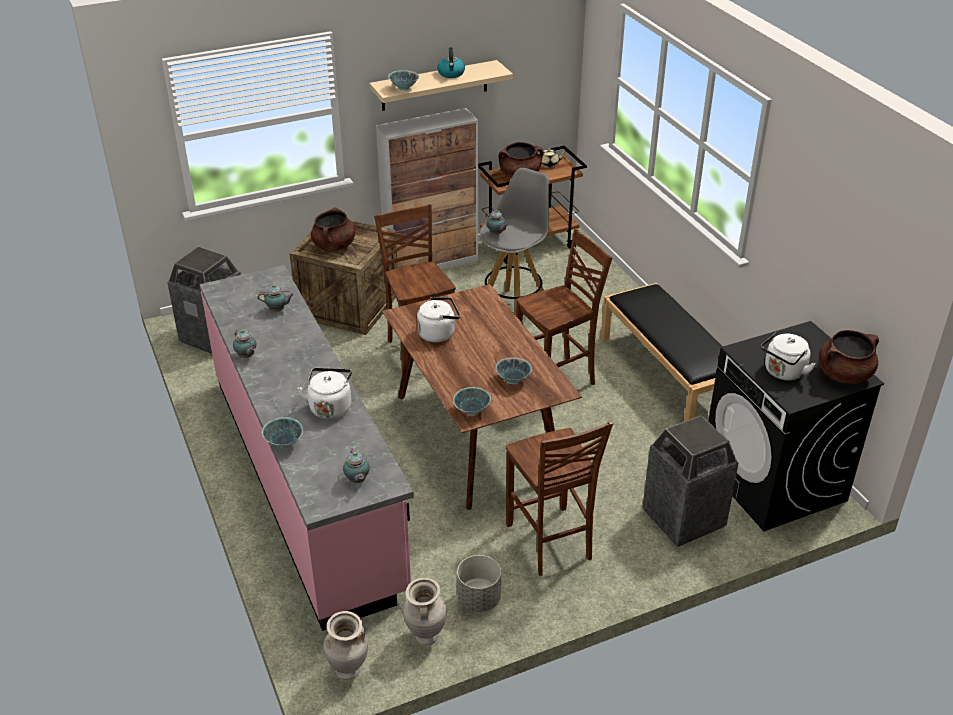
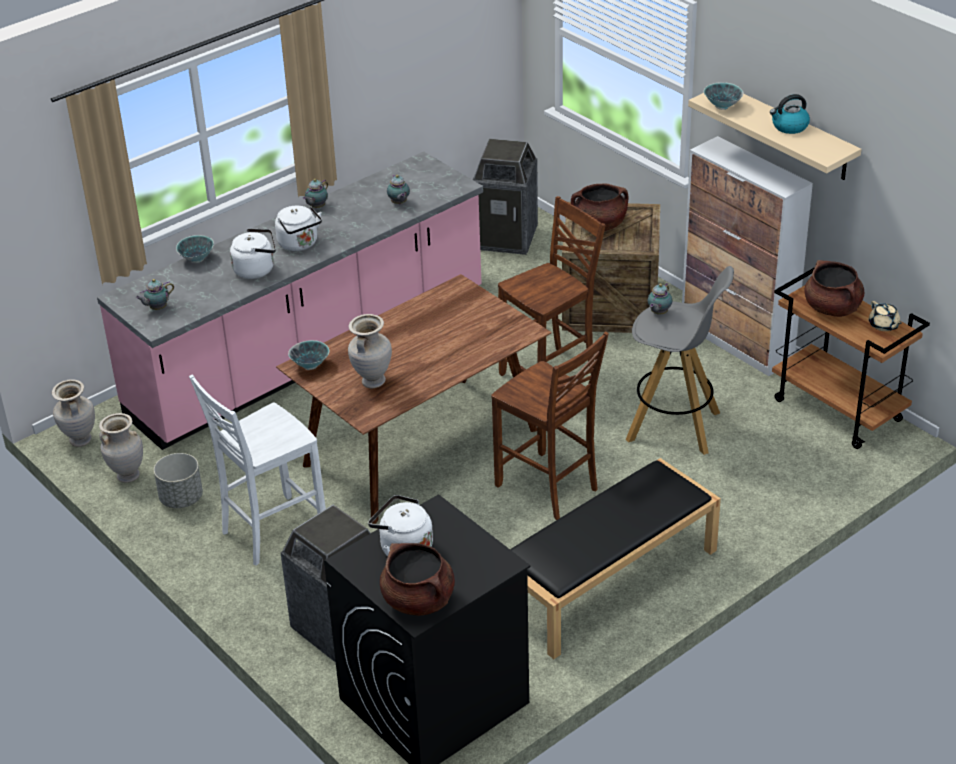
camera: 75 degrees right, 0 degrees up
white kettle [417,297,460,342] -> white kettle moved to [275,206,322,251]
bowl [496,358,532,384] -> beige vase [348,314,392,388]
brown chair [506,421,613,576] -> white chair [189,374,326,566]

